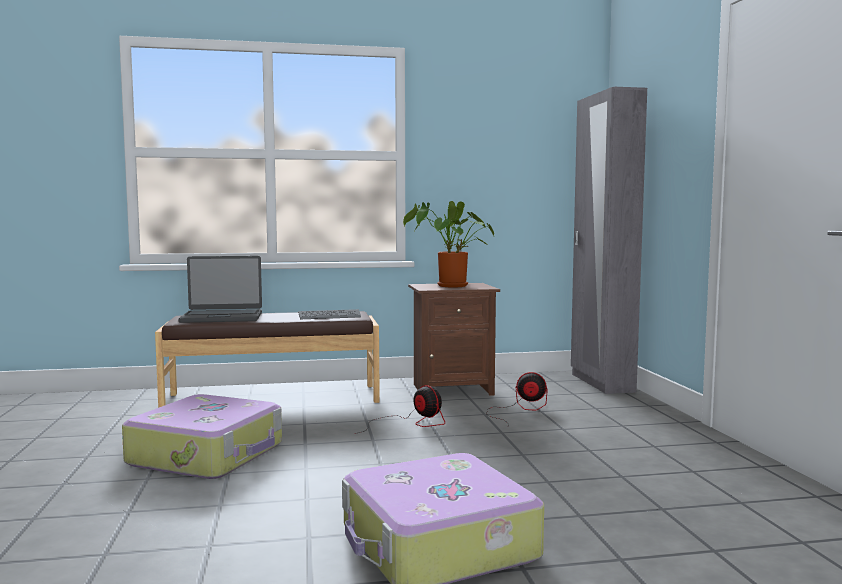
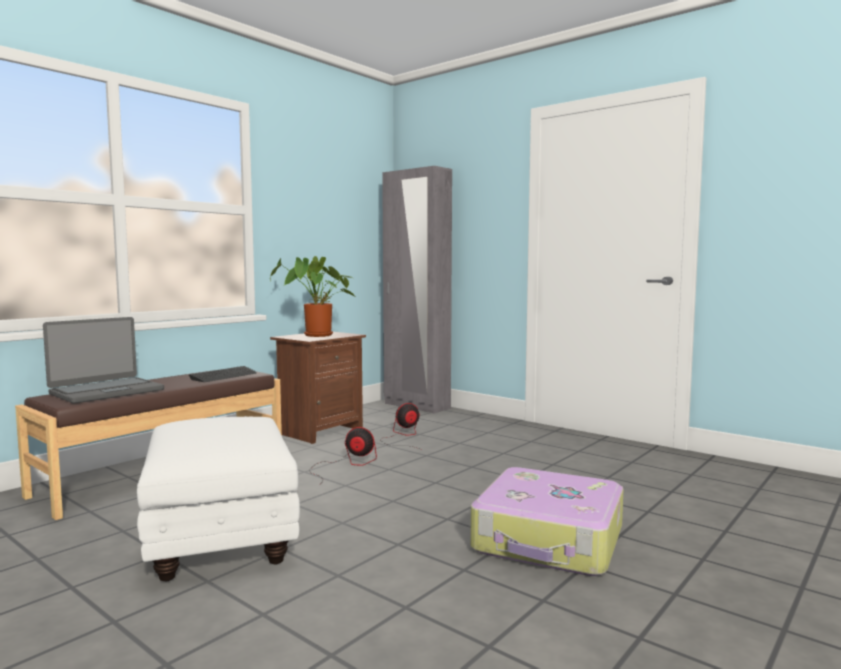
camera: 40 degrees left, 0 degrees up
suitcase [122,394,282,479] -> white ottoman [137,417,300,582]

